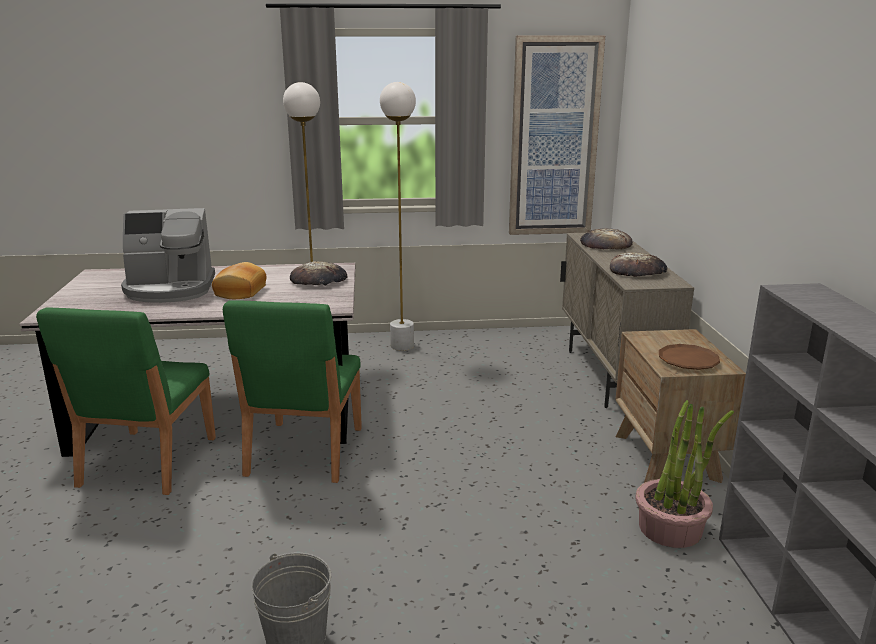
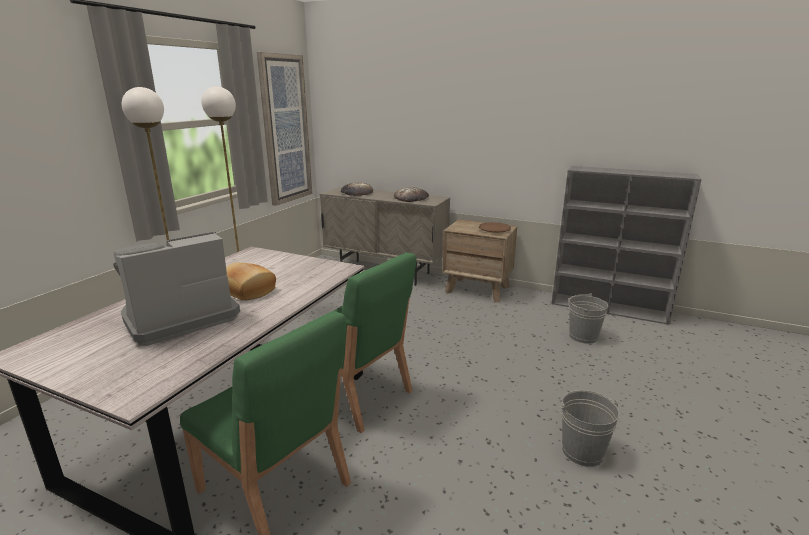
camera: 60 degrees left, 0 degrees up
coffee machine [121,208,215,303] -> coffee machine turned 150 degrees counterclockwise [113,232,240,346]
bread [290,261,347,286] -> none
potted plant [635,400,734,548] -> none
none -> grey bucket [569,293,608,344]

